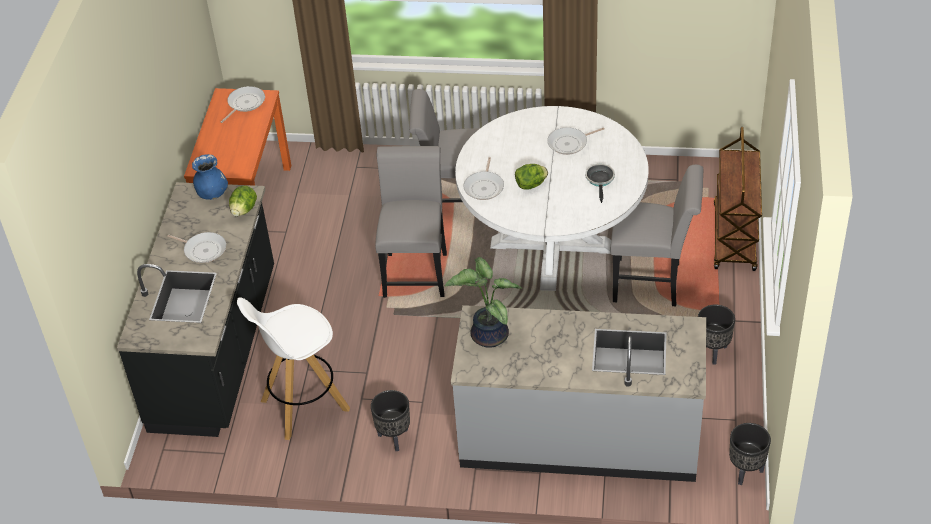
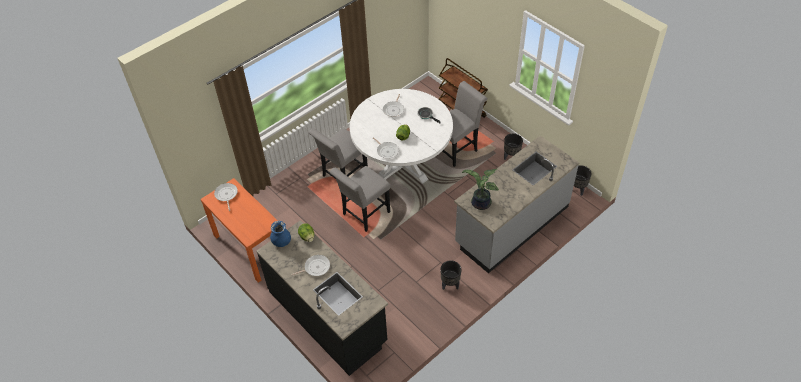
camera: 50 degrees left, 5 degrees up
white stool [237,297,350,440] -> none
grey chair [375,146,447,298] -> grey chair turned 90 degrees counterclockwise [330,166,390,232]

